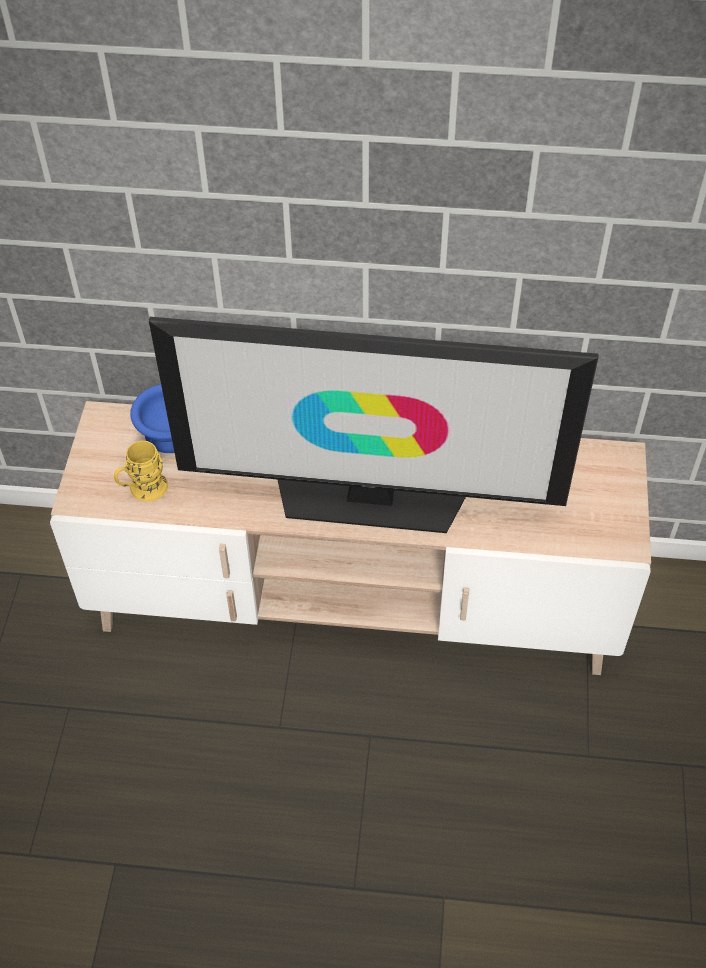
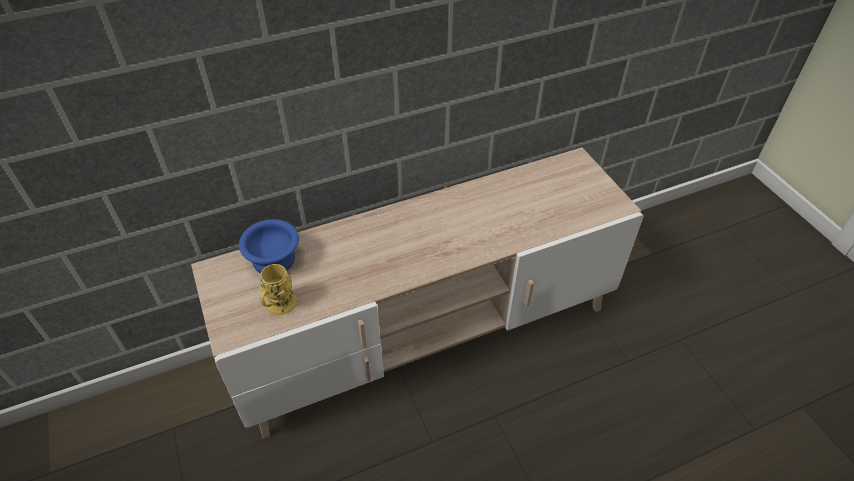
camera: 30 degrees left, 5 degrees down
television [149,317,598,533] -> none

